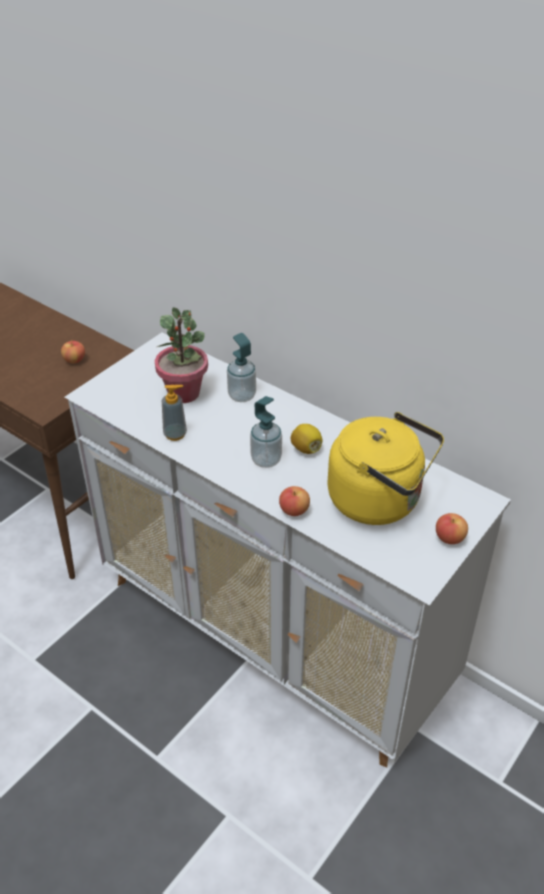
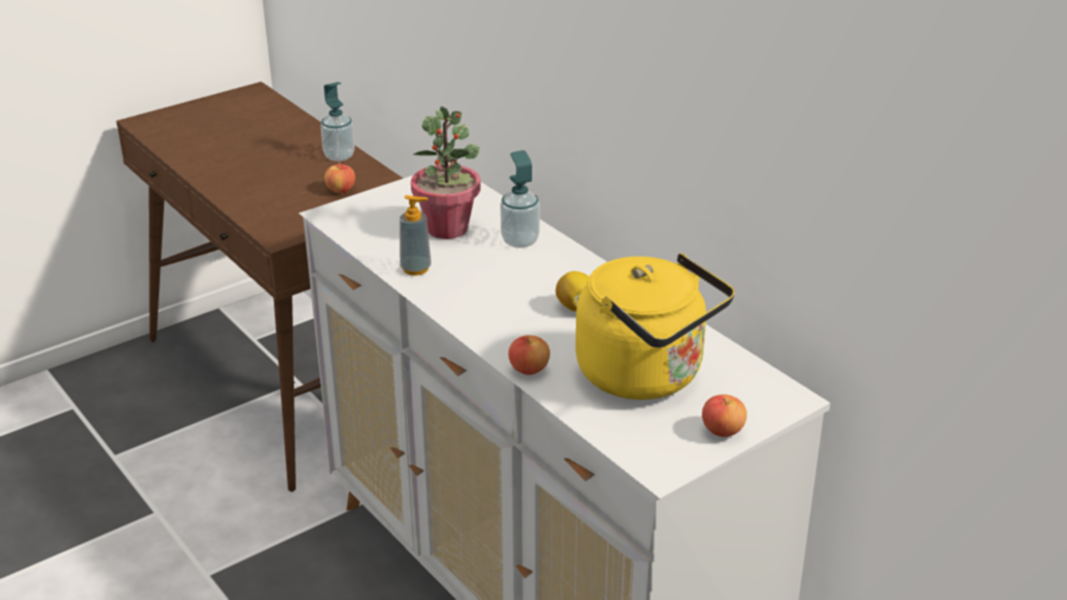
camera: 15 degrees right, 10 degrees down
soap dispenser [250,396,282,468] -> soap dispenser moved to [321,82,355,161]

